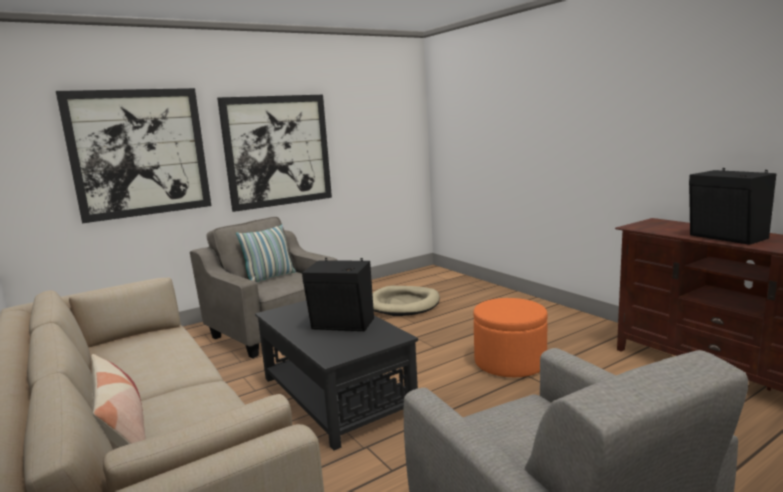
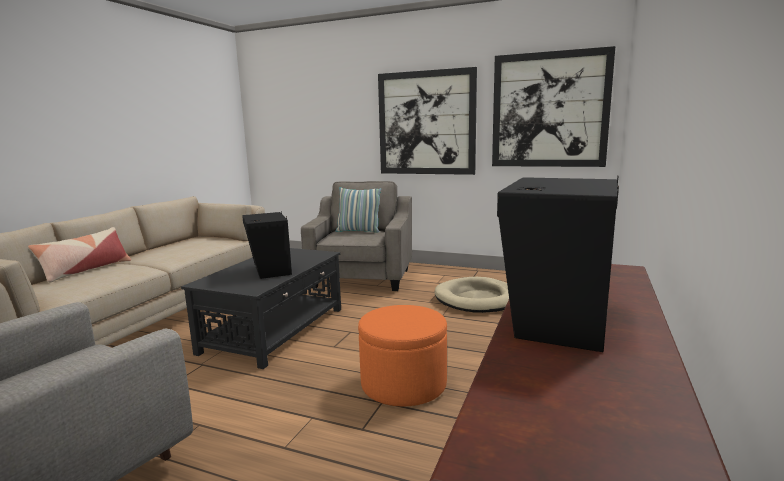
camera: 55 degrees right, 0 degrees up
picture [56,88,211,223] -> picture moved to [492,46,615,167]

